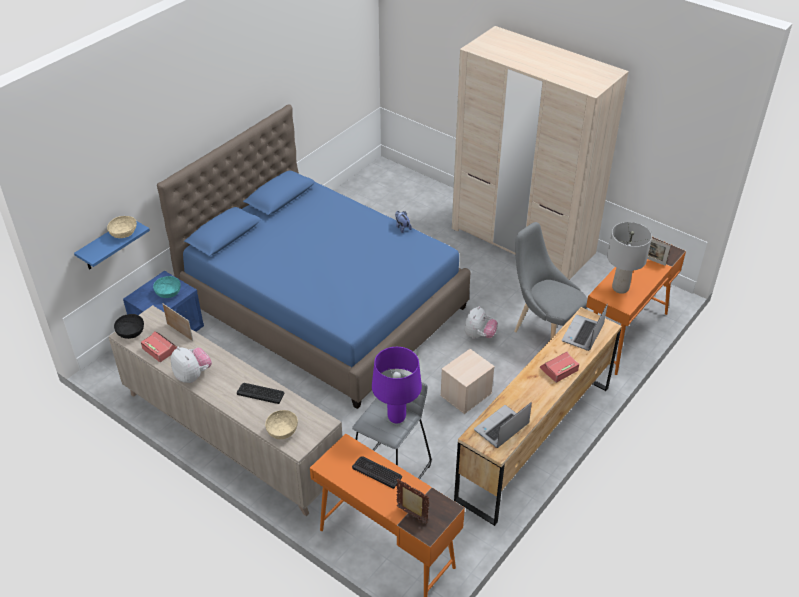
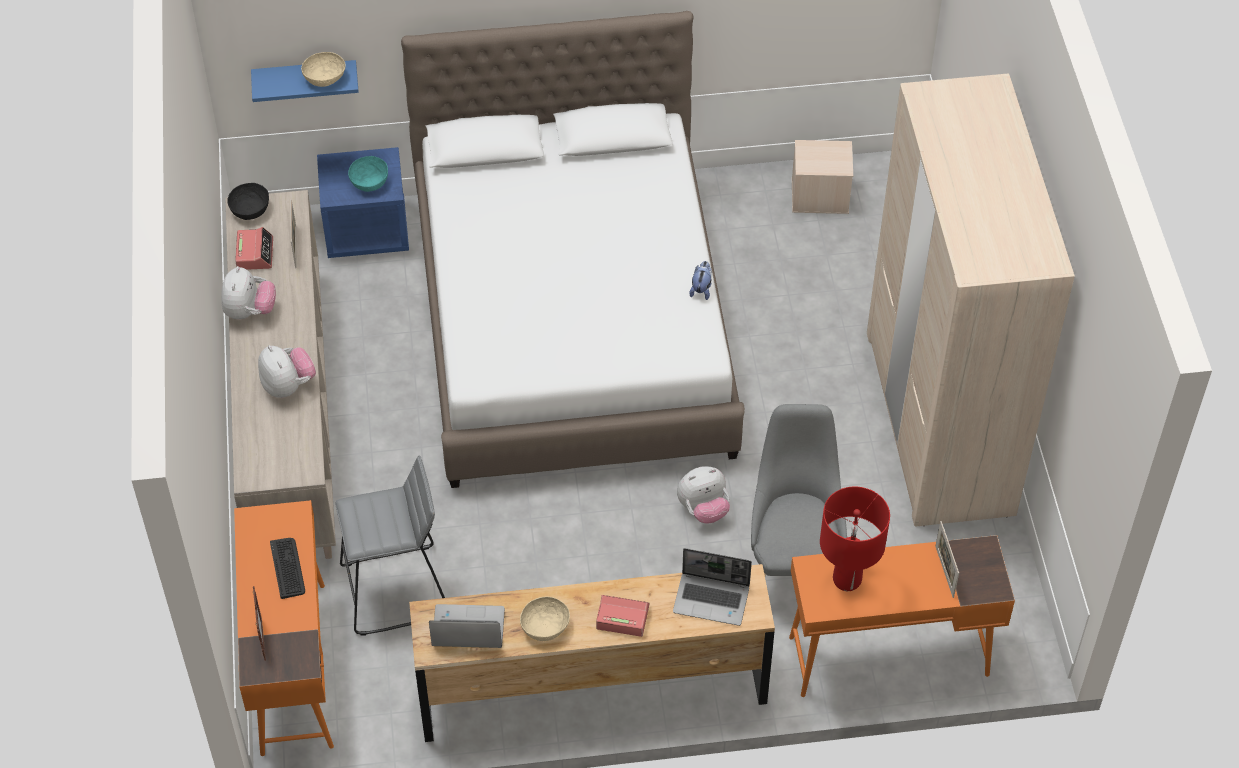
camera: 45 degrees right, 10 degrees up
blue bed [157,104,471,409] -> white bed [401,11,745,488]
keyboard [237,383,284,404] -> plush toy [258,345,316,398]
beige bowl [265,410,298,439] -> beige bowl moved to [520,597,570,641]
purple table lamp [372,347,422,424] -> none
beige storage box [440,349,495,414] -> beige storage box moved to [792,140,853,214]
laptop [562,304,608,351] -> laptop turned 150 degrees counterclockwise [673,548,752,626]
grey table lamp [607,222,652,294] -> red table lamp [820,487,890,591]

